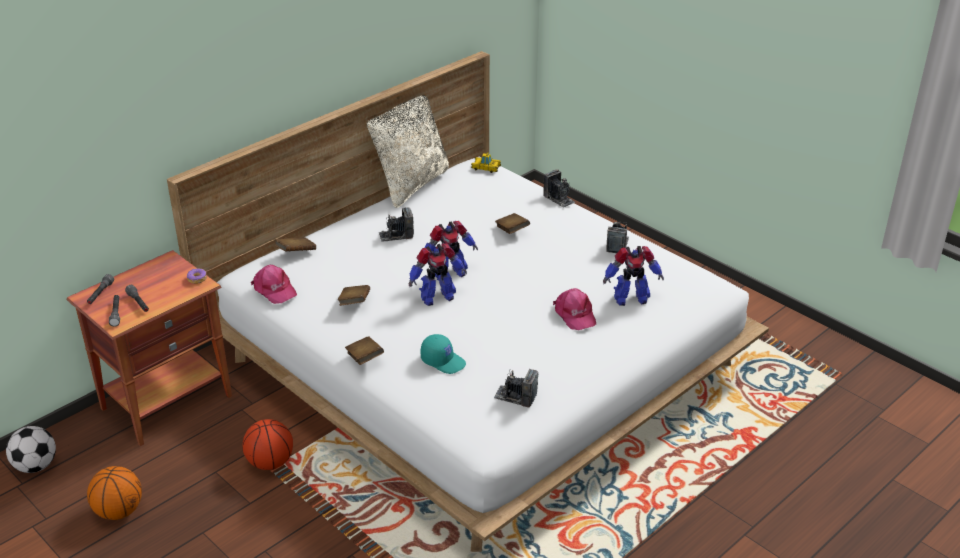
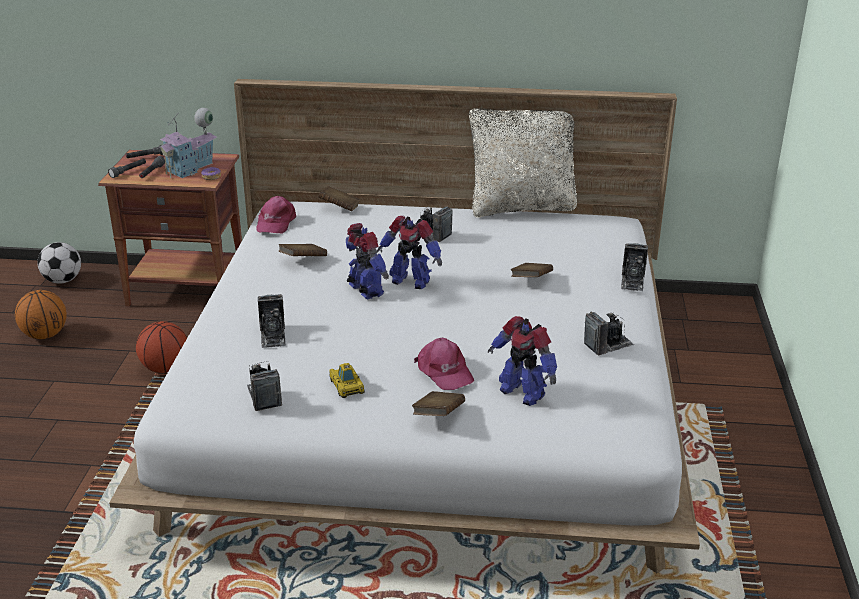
camera: 50 degrees right, 5 degrees down
brown book [345,336,384,365] -> brown book moved to [412,391,465,416]
toy robot [409,243,467,306] -> toy robot turned 150 degrees counterclockwise [346,223,389,299]
turquoise cap [421,334,466,374] -> camera [258,294,286,348]
toy car [471,152,501,173] -> toy car moved to [329,363,365,398]
pink cap [553,288,596,330] -> pink cap turned 60 degrees counterclockwise [414,338,474,390]
none -> toy house [157,108,217,178]

